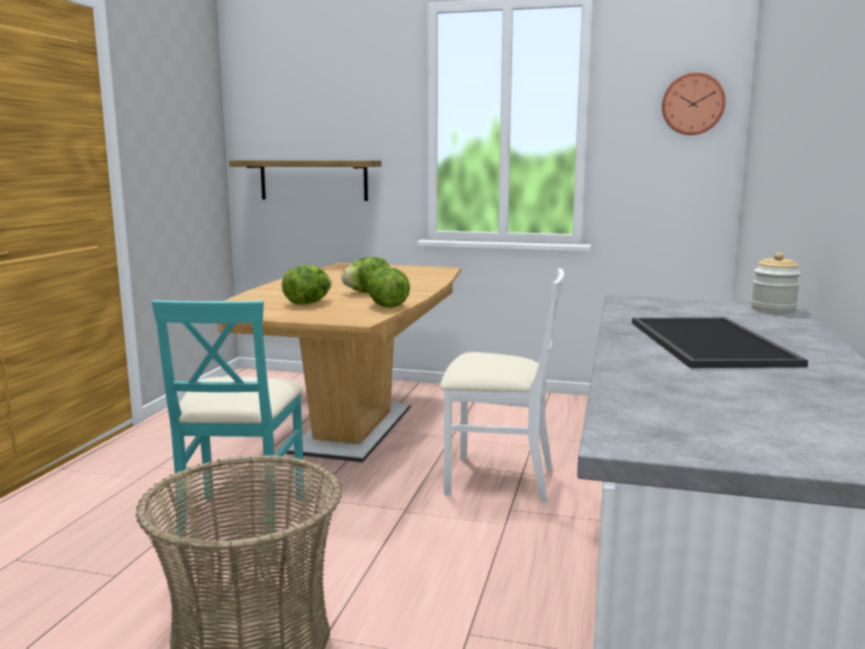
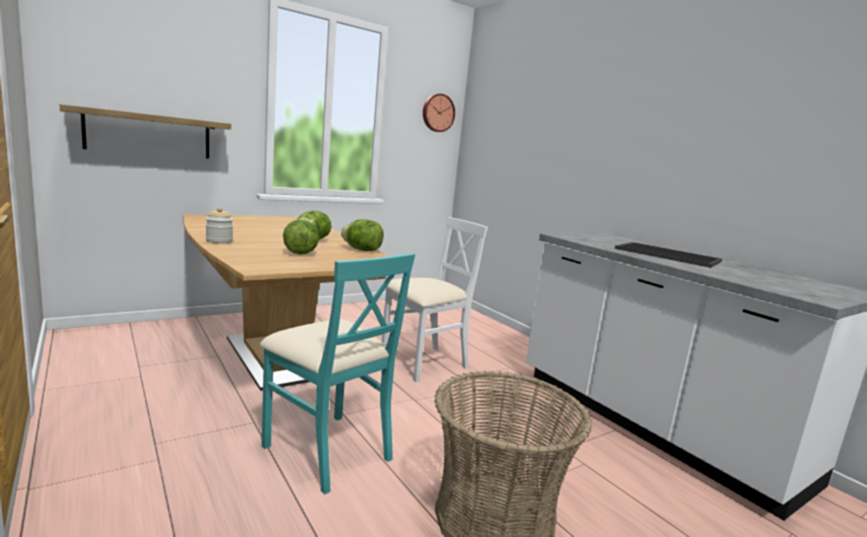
camera: 50 degrees left, 0 degrees up
jar [751,252,801,313] -> jar moved to [206,207,233,244]

